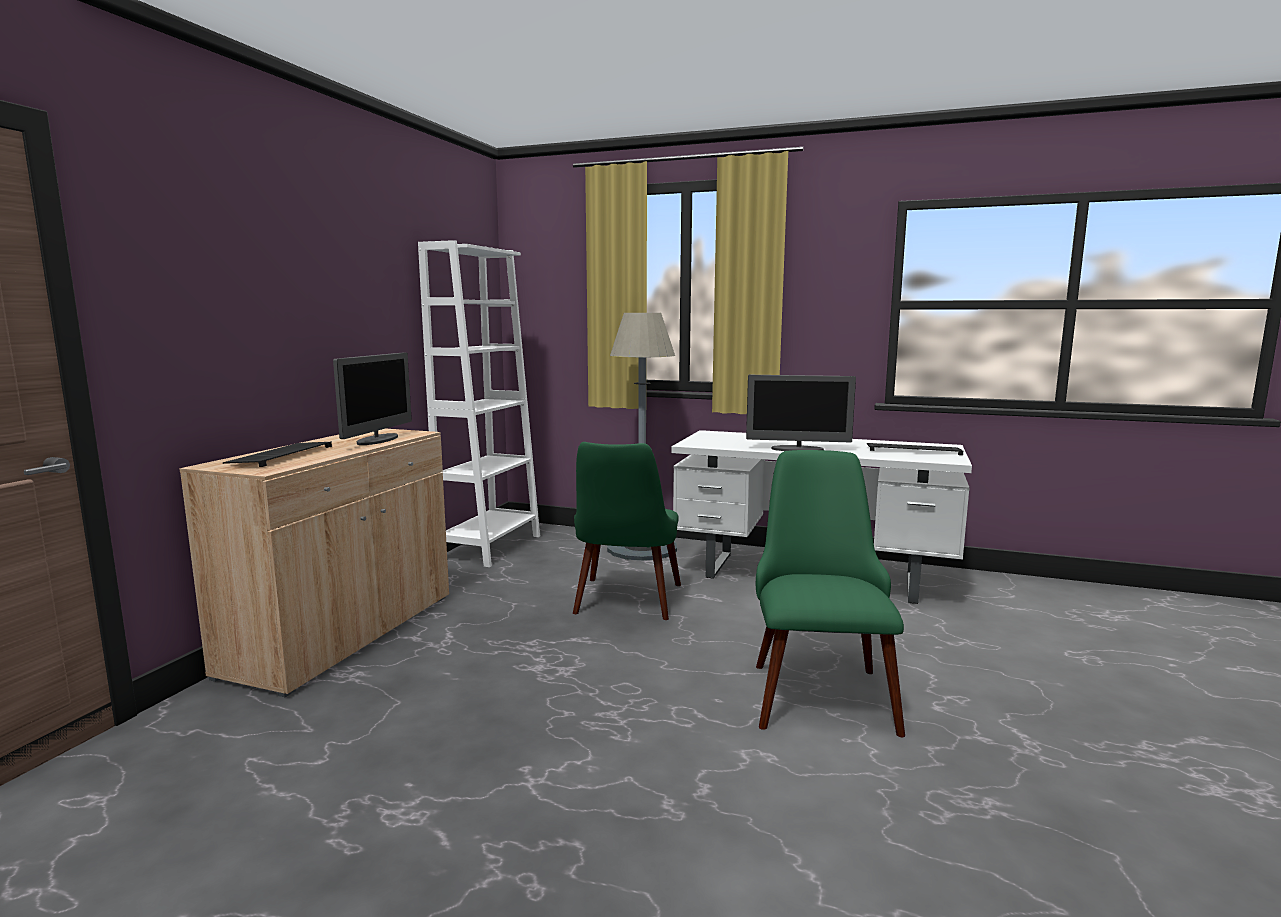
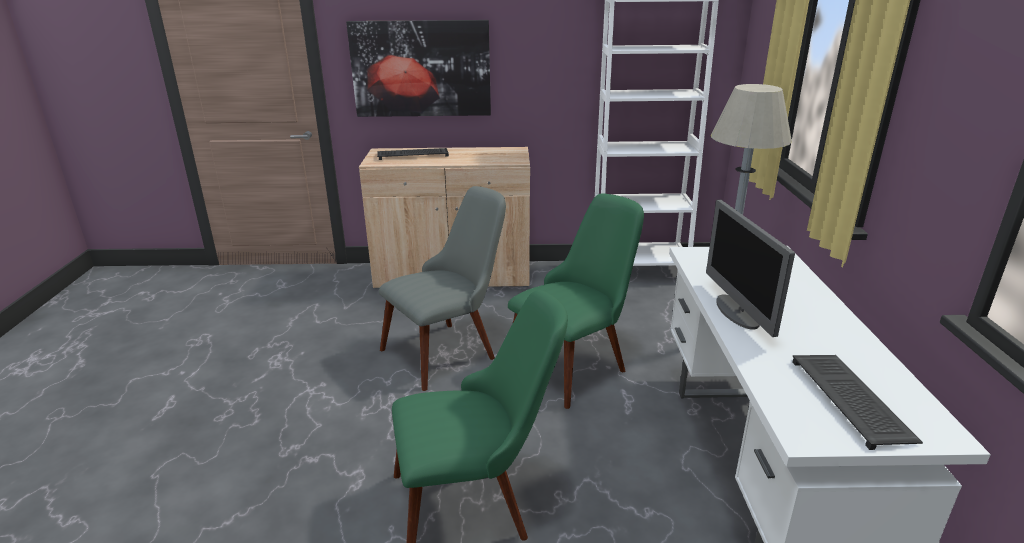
camera: 70 degrees right, 15 degrees up
monitor [333,353,412,445] -> none
green chair [573,442,681,620] -> green chair turned 150 degrees clockwise [508,194,644,409]
none -> picture [346,20,491,117]
none -> grey chair [379,186,506,391]

